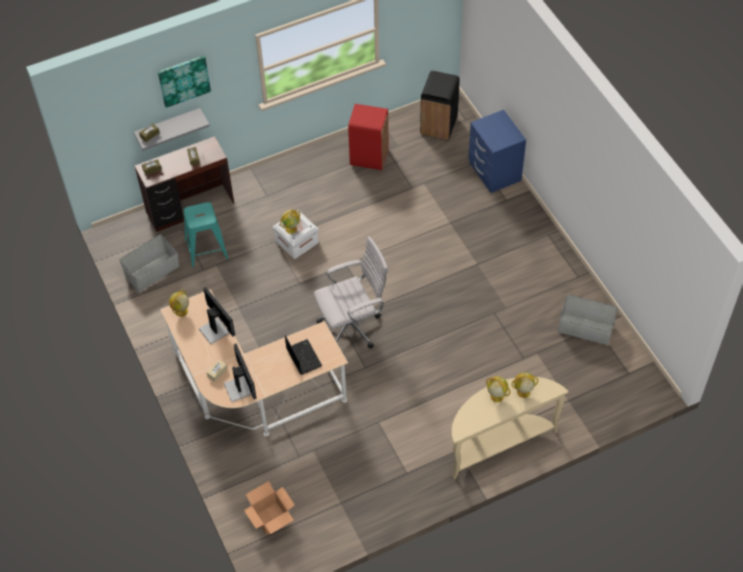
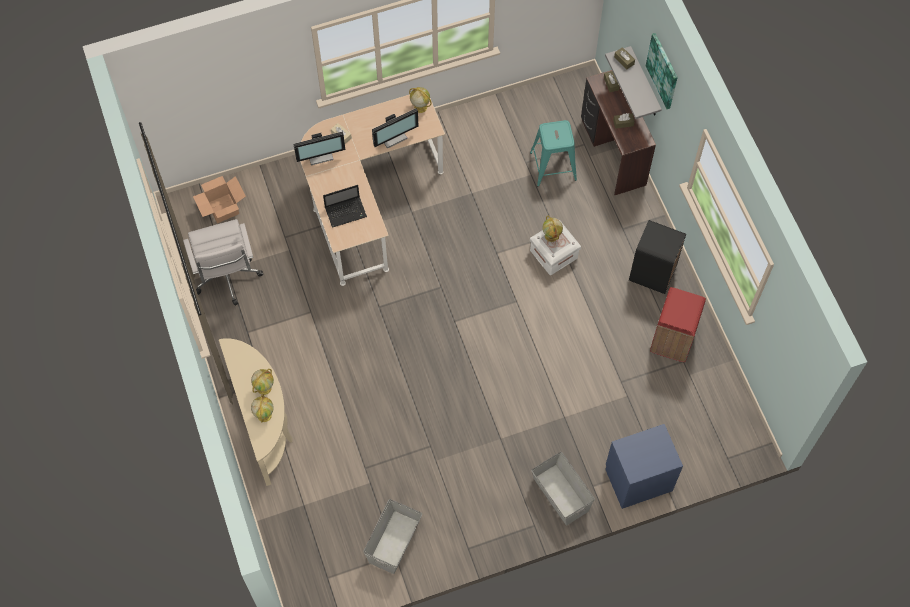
camera: 95 degrees right, 10 degrees up
grey storage box [119,234,179,292] -> grey storage box moved to [532,452,595,525]
white office chair [314,236,388,348] -> white office chair moved to [183,219,263,306]
black trash can [420,71,460,141] -> black trash can moved to [629,220,686,294]

